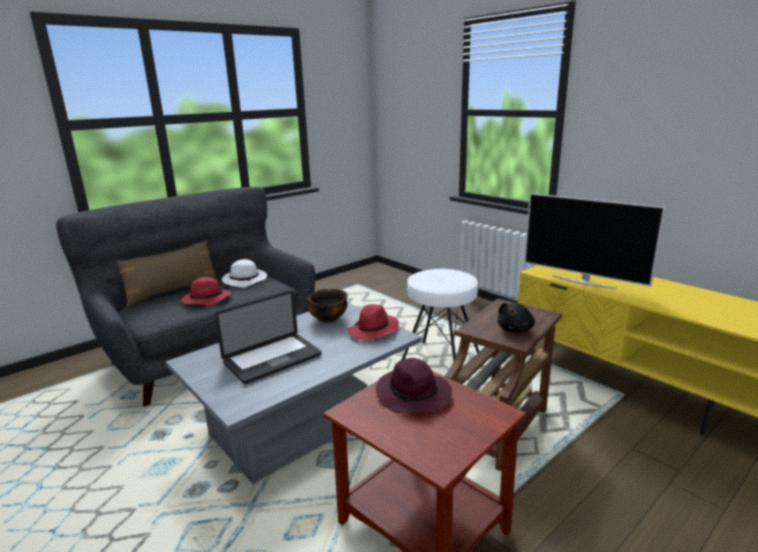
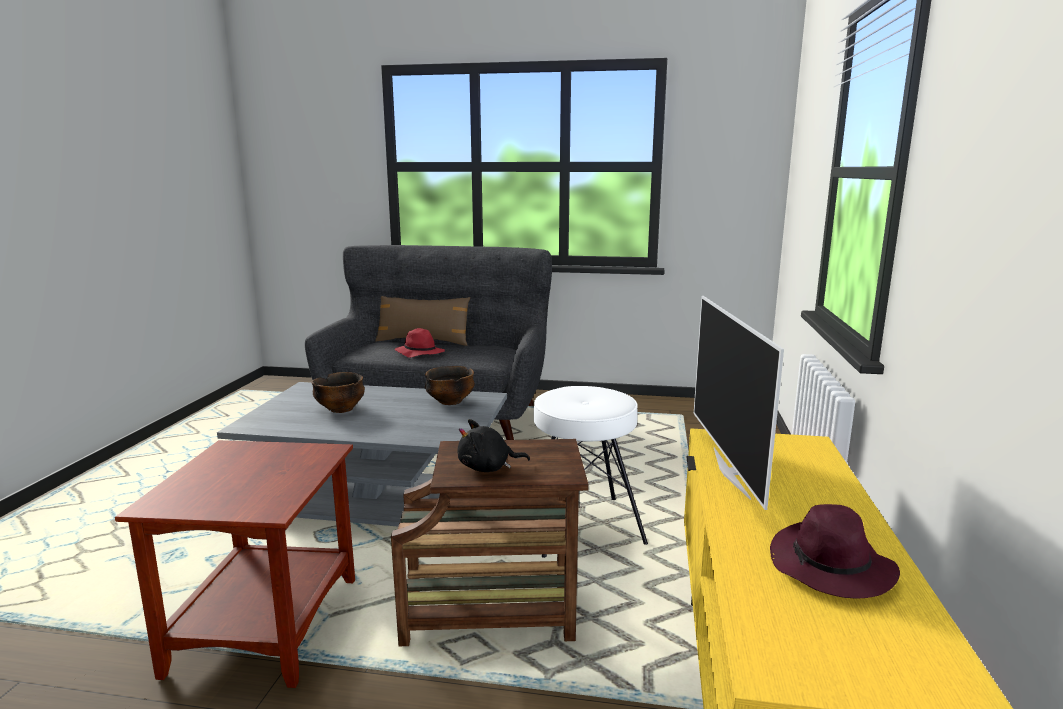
camera: 50 degrees right, 5 degrees down
laptop [215,291,322,384] -> bowl [311,372,365,413]
white hat [222,259,267,288] -> none
red hat [347,304,399,340] -> none
purple hat [376,358,452,414] -> purple hat moved to [770,504,900,599]

